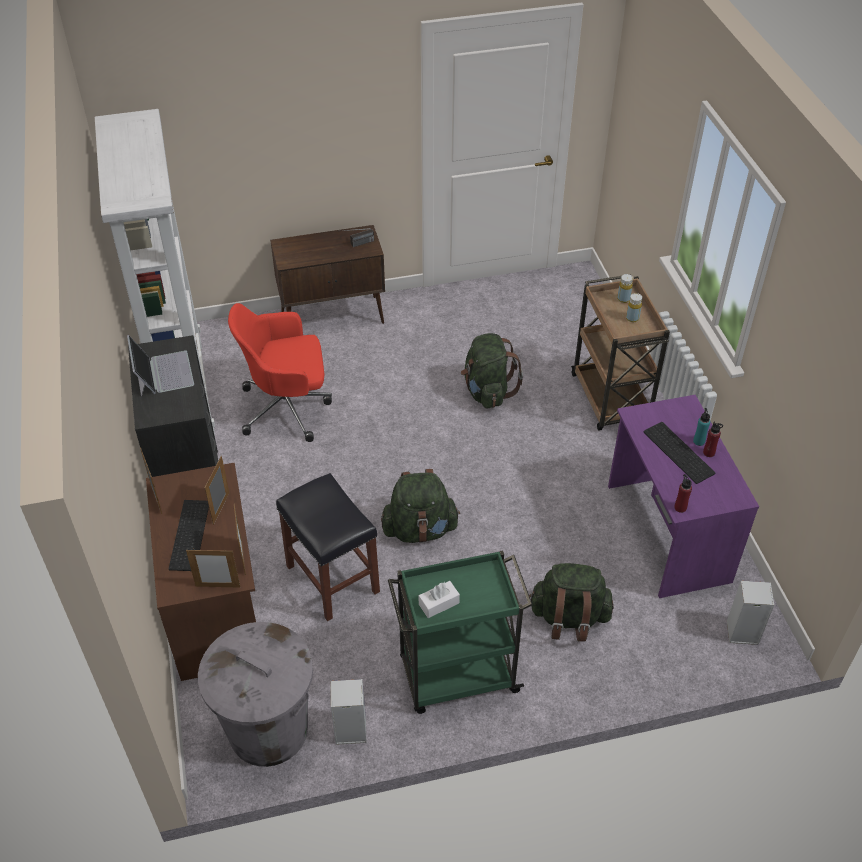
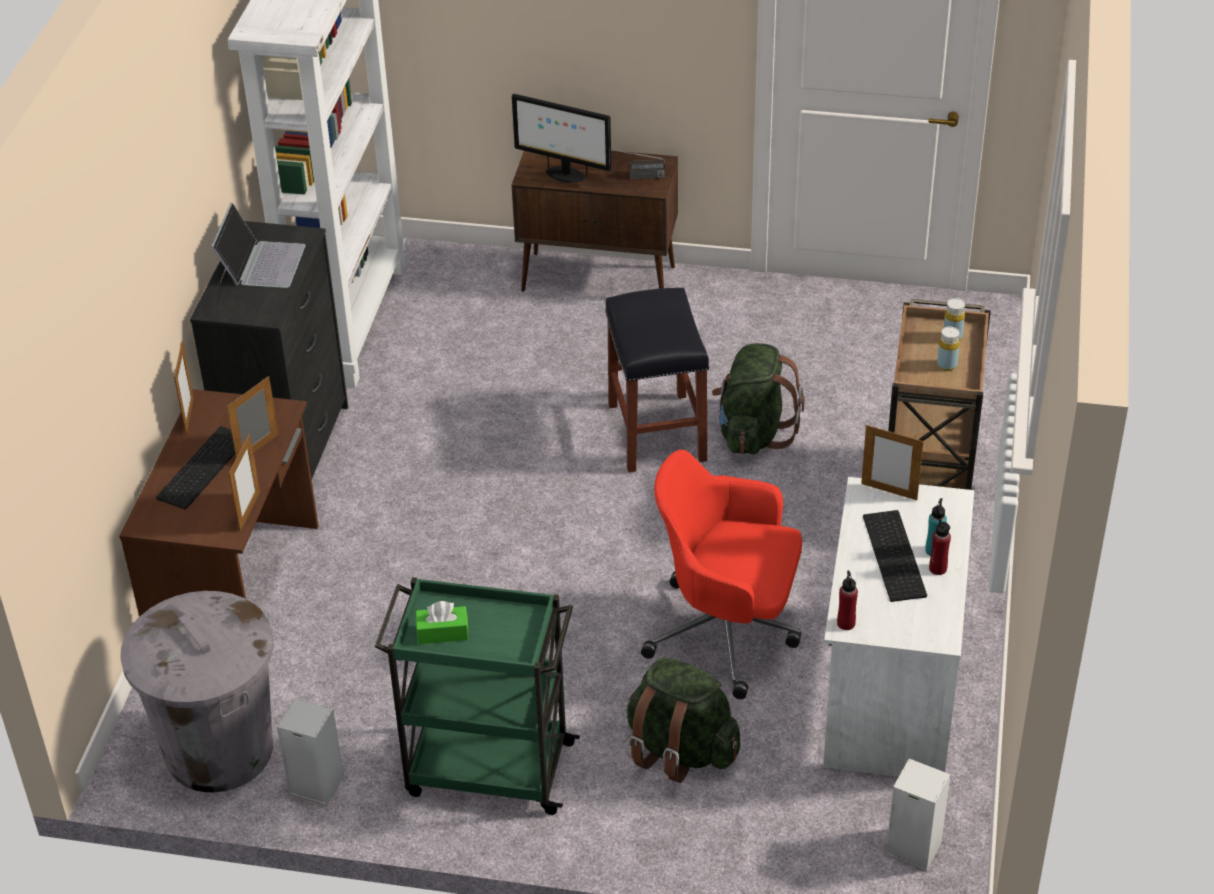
camera: 25 degrees right, 5 degrees down
picture frame [186,549,240,587] -> picture frame moved to [861,425,923,500]
red office chair [228,303,332,442] -> red office chair moved to [641,450,802,699]
black stool [276,473,380,621] -> black stool moved to [605,288,710,473]
green backpack [381,469,460,543] -> none
white tissue box [419,581,460,618] -> green tissue box [416,601,468,644]
purple desk [608,395,759,598] -> white desk [823,477,974,777]
none -> monitor [512,94,612,183]

